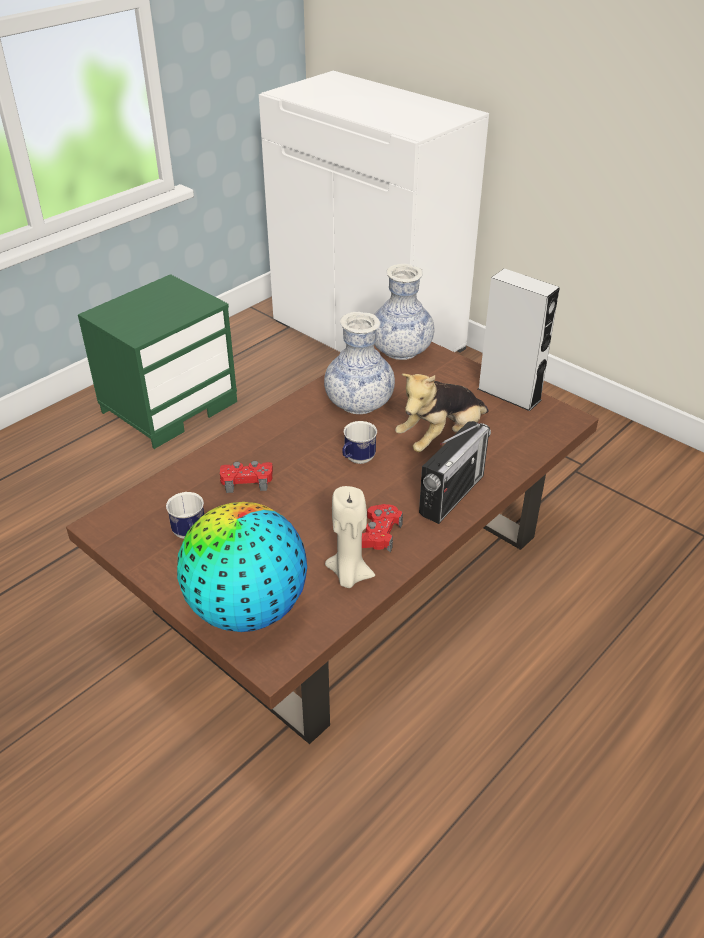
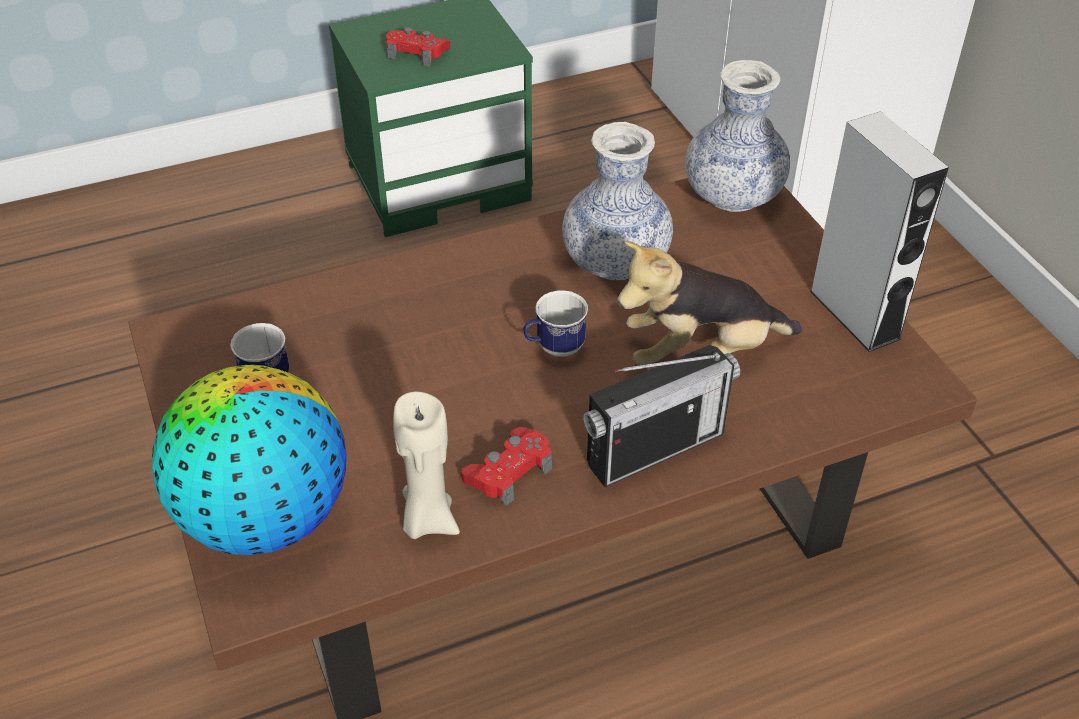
camera: 25 degrees right, 5 degrees up
red game controller [220,461,273,493] -> red game controller moved to [386,27,450,66]

